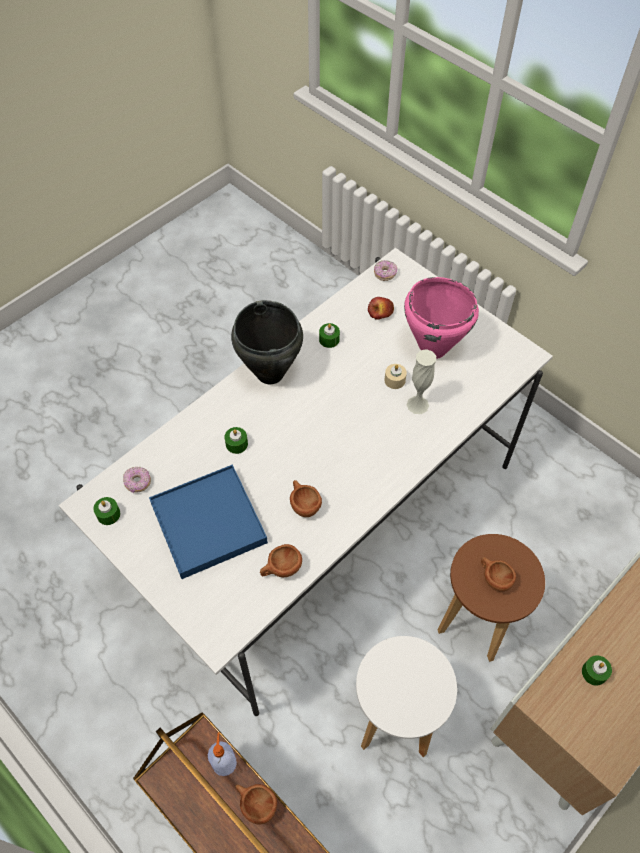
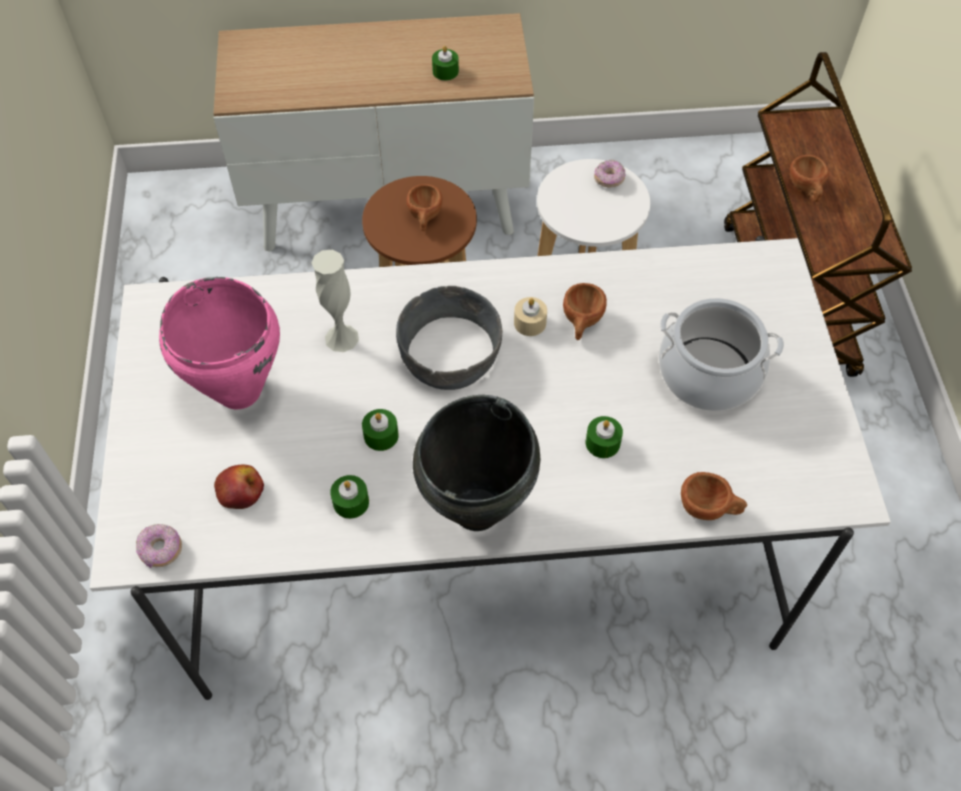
camera: 140 degrees left, 0 degrees up
green candle [93,497,120,525] -> green candle moved to [362,409,399,451]
donut [123,467,151,493] -> donut moved to [594,160,626,188]
blue tray [149,465,268,579] -> cooking pot [659,298,784,411]
soap dispenser [208,732,237,776] -> none
brown cup [260,544,302,577] -> brown cup moved to [681,472,747,520]
beige candle [384,364,407,389] -> beige candle moved to [514,297,547,336]
none -> grey bowl [396,286,503,390]

